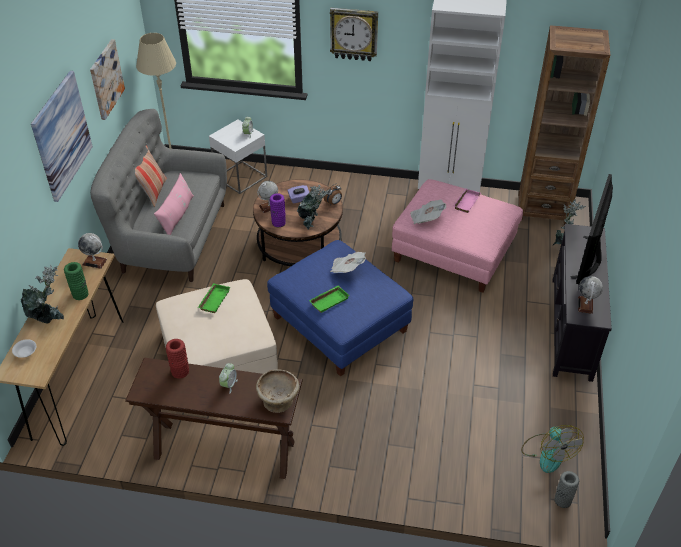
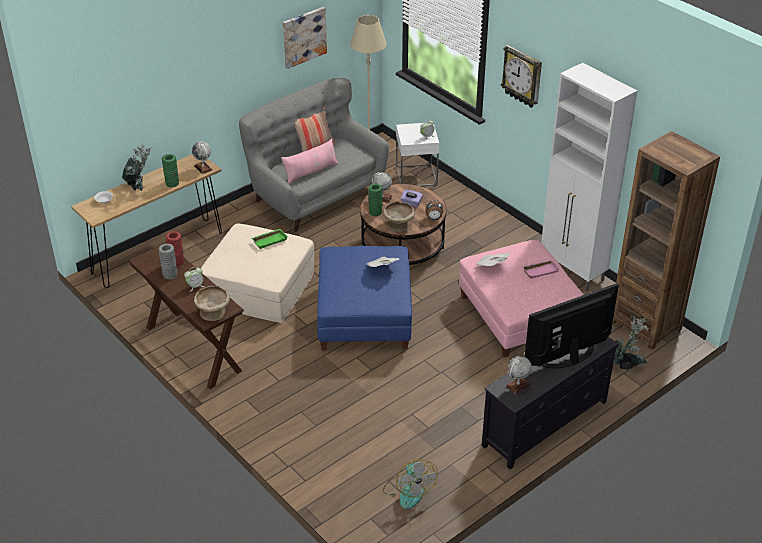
camera: 40 degrees right, 5 degrees down
picture [31,71,93,202] -> none
purple vase [270,193,286,227] -> green vase [368,184,383,216]
potted plant [297,185,329,229] -> beige bowl [383,201,415,232]
green tray [309,285,350,313] -> none
fan [521,425,584,473] -> fan turned 45 degrees counterclockwise [383,459,438,509]
grey vase [554,471,579,508] -> grey vase moved to [158,244,177,280]

